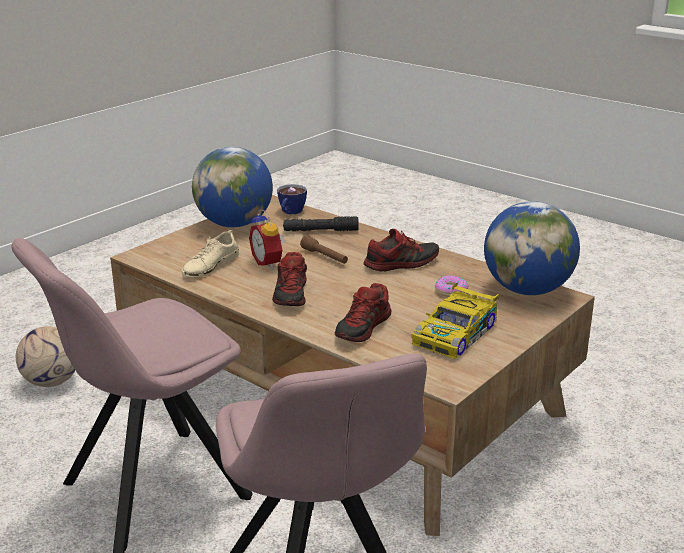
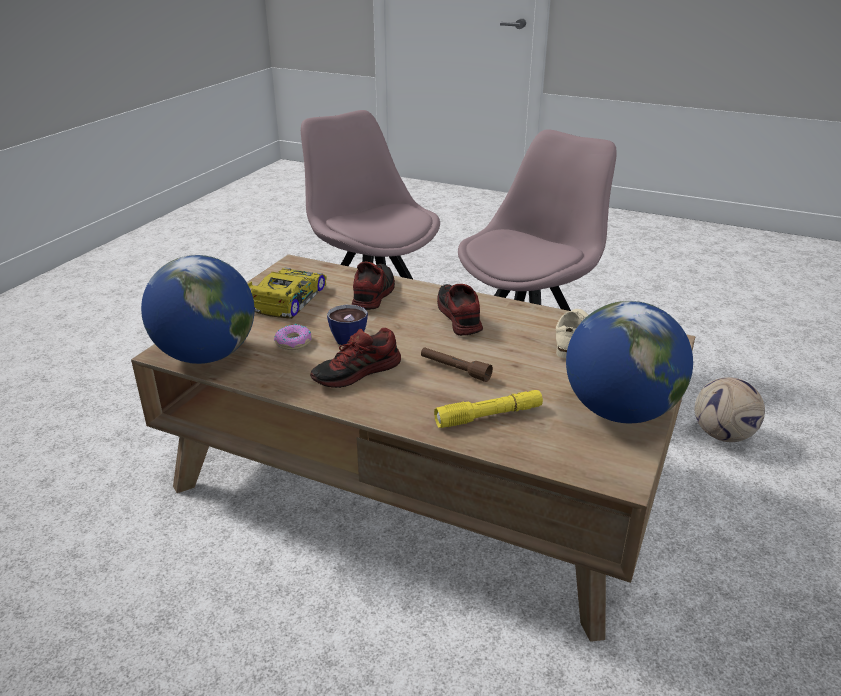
camera: 165 degrees right, 5 degrees up
alarm clock [249,209,285,269] -> none
cup [277,184,307,214] -> cup moved to [327,305,368,345]
black flashlight [283,216,359,231] -> yellow flashlight [434,390,543,428]

